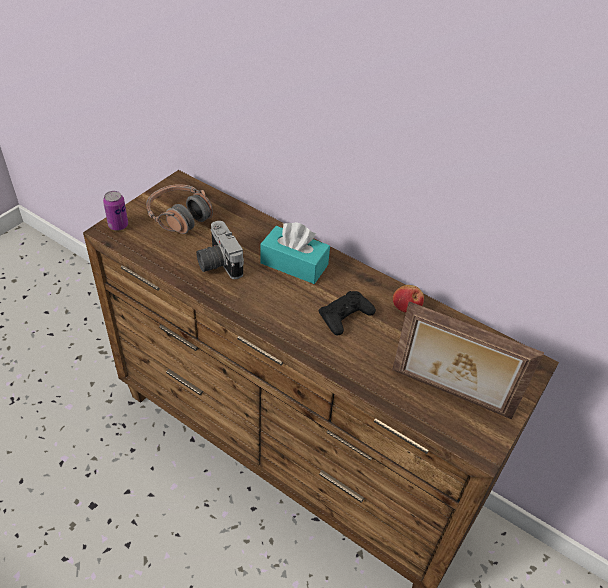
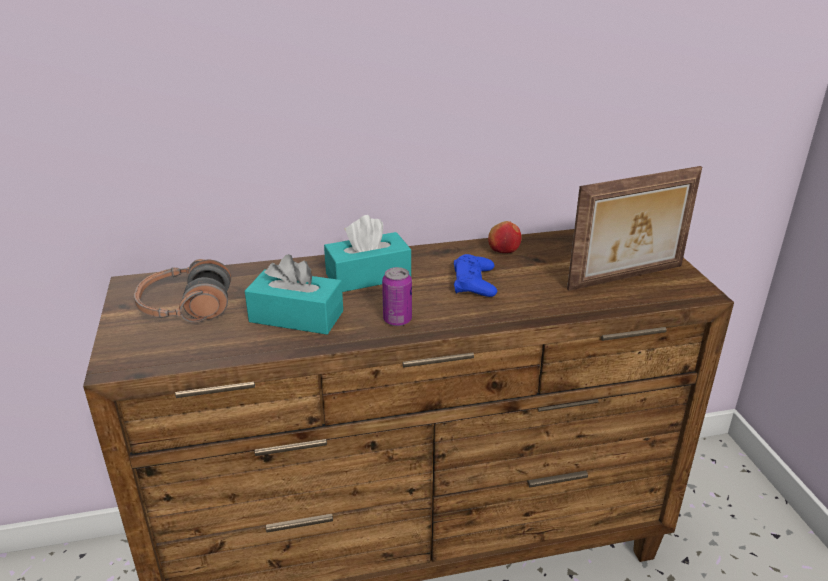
camera: 45 degrees left, 15 degrees down
can [103,191,128,231] -> can moved to [382,267,412,326]
camera [196,221,244,279] -> turquoise tissue box [245,254,343,335]
black game controller [319,291,376,335] -> blue game controller [454,254,497,297]

